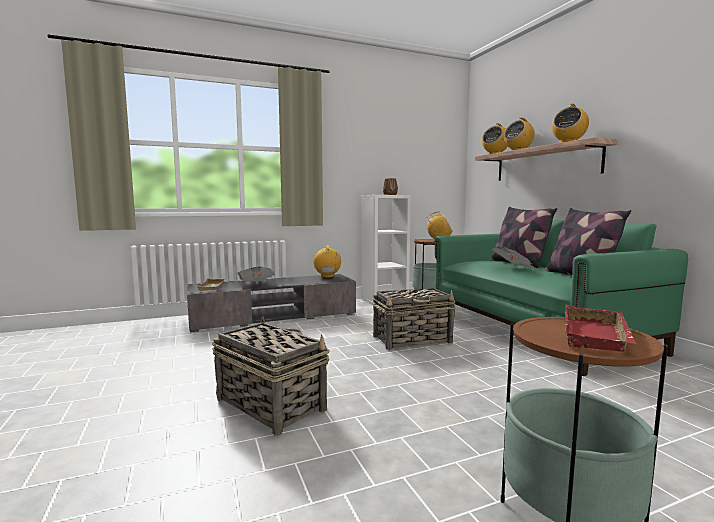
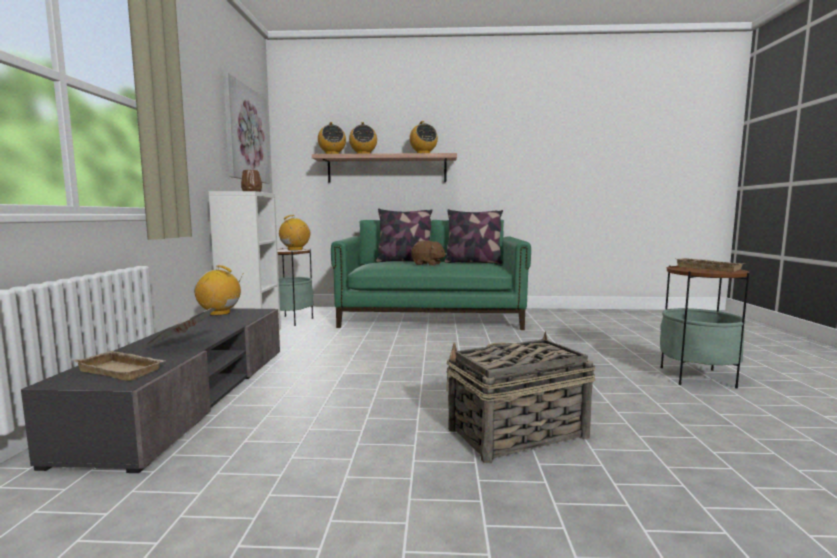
camera: 65 degrees left, 0 degrees up
basket [372,288,456,350] -> none
newspaper [492,246,535,268] -> brown plush toy [411,240,446,266]
red tray [565,305,636,352] -> beige tray [677,258,743,272]
none -> picture [223,72,270,184]

